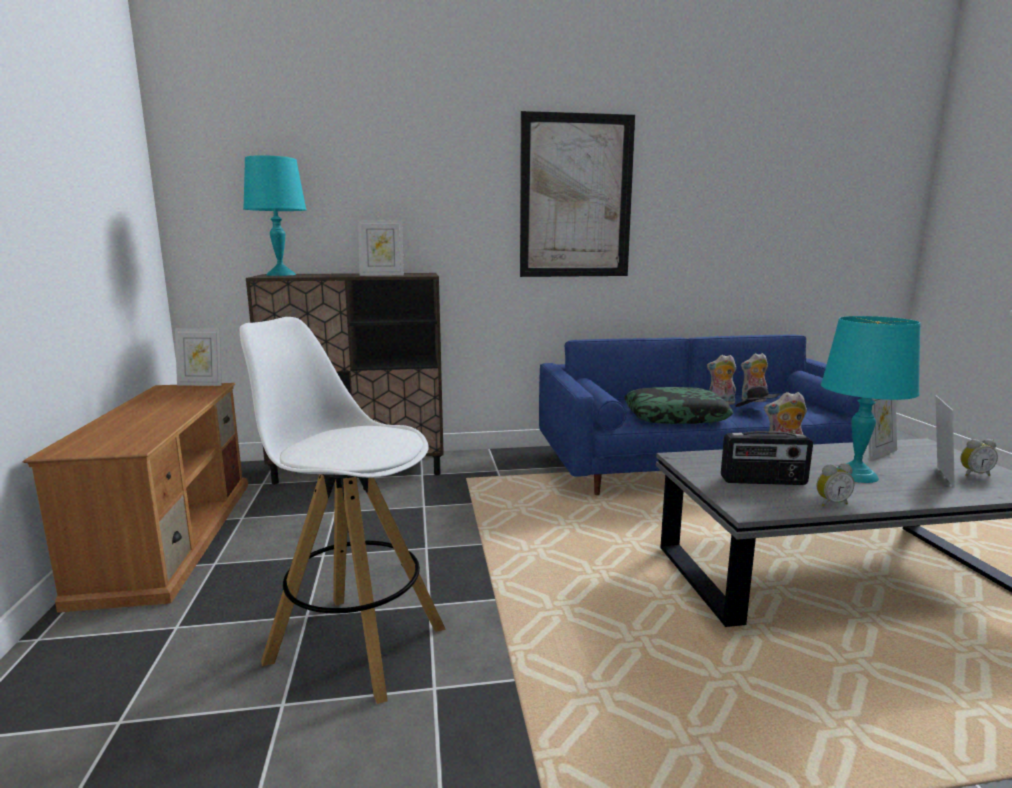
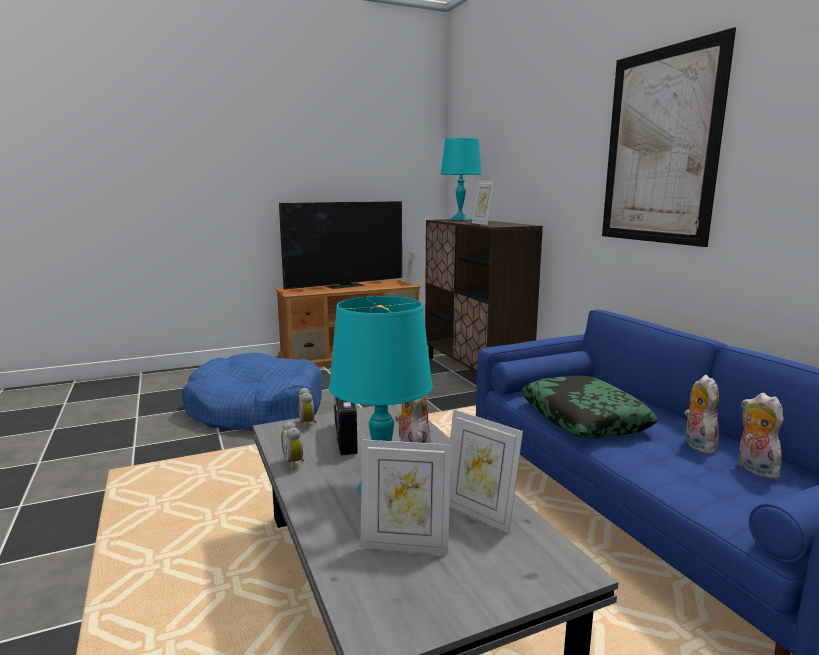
camera: 75 degrees right, 0 degrees up
white stool [240,317,446,704] -> blue dog bed [182,353,322,430]
black hat [736,386,780,407] -> none
alarm clock [960,439,998,476] -> alarm clock moved to [298,388,317,429]
none -> television [279,201,402,289]

